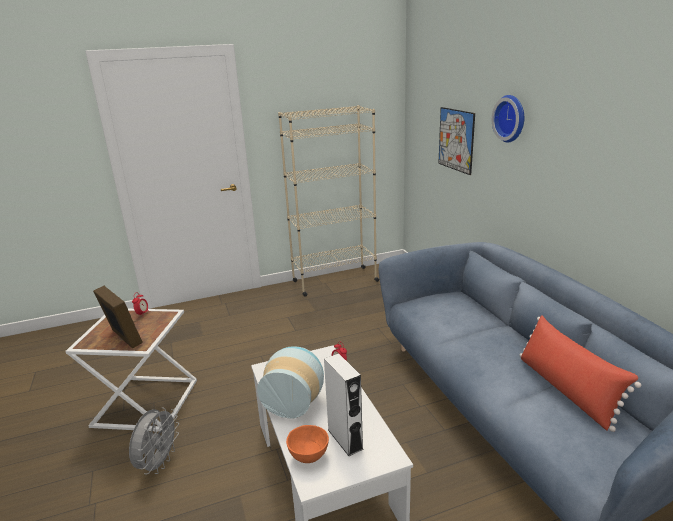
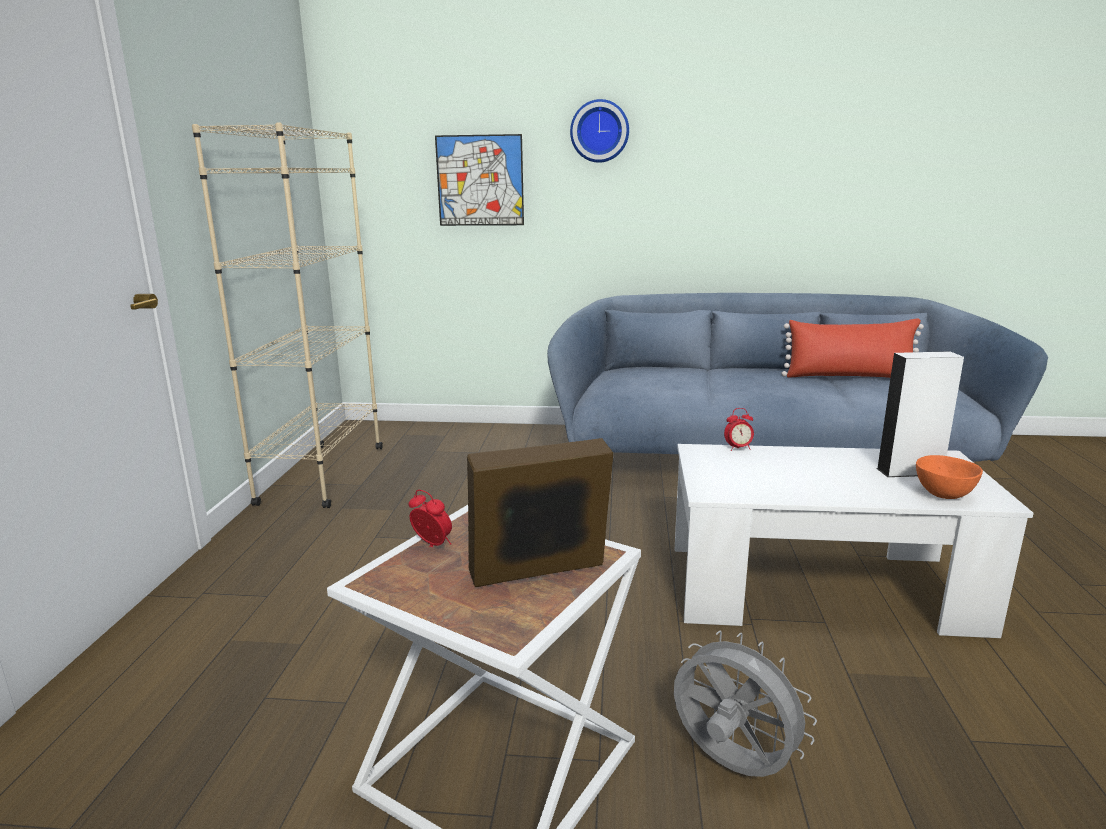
camera: 65 degrees left, 5 degrees down
vase [257,346,324,419] -> none

